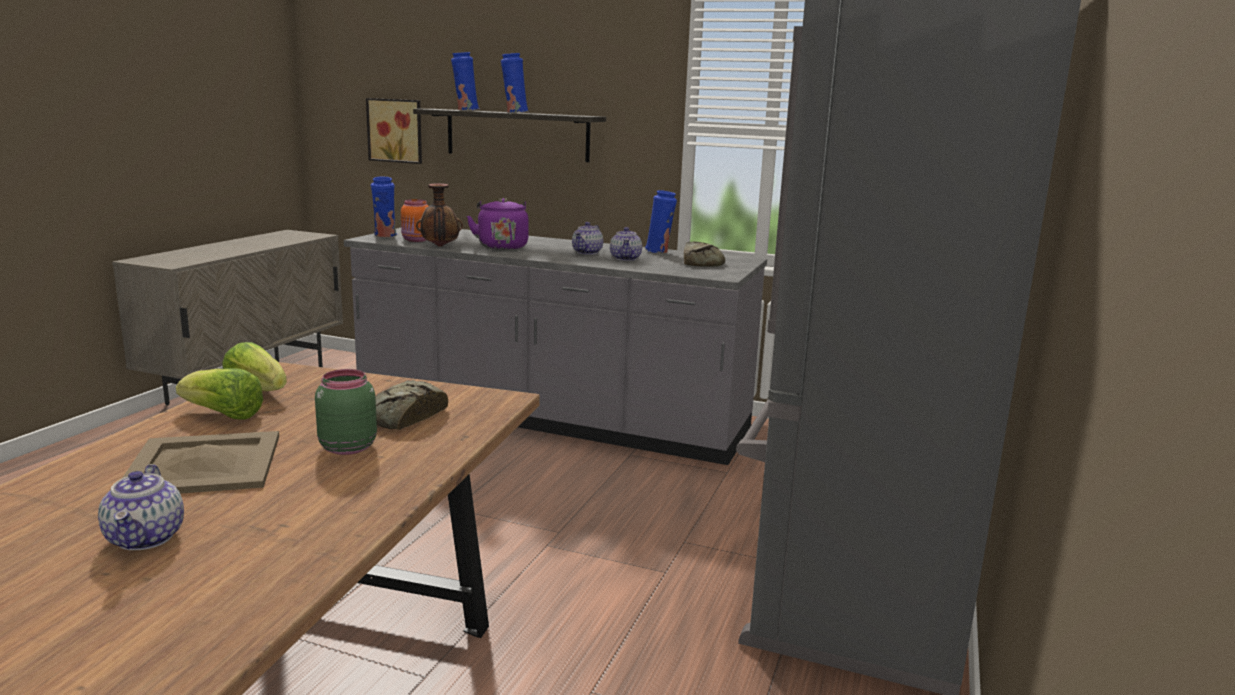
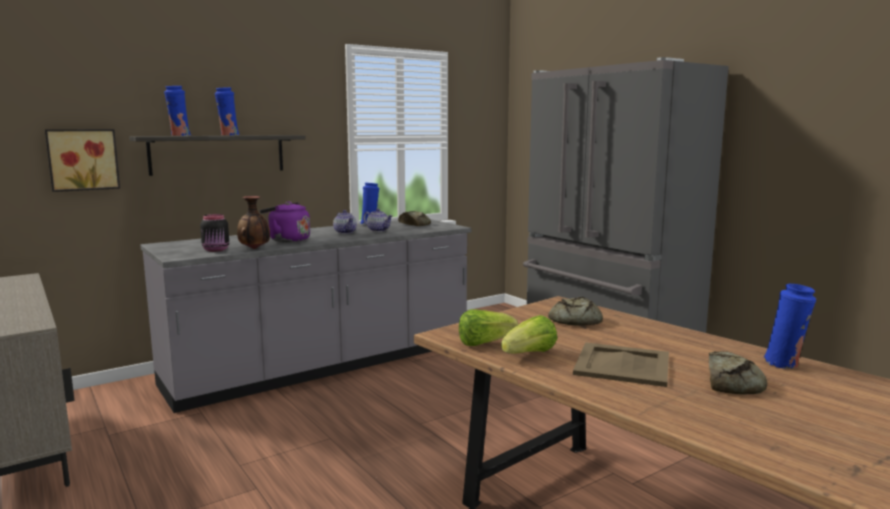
camera: 55 degrees left, 5 degrees down
teapot [98,464,184,550] -> bread [709,351,767,395]
green jar [315,369,377,455] -> none
blue vase [371,177,398,237] -> blue vase moved to [763,284,816,369]
orange jar [401,199,428,242] -> black jar [200,214,229,252]

